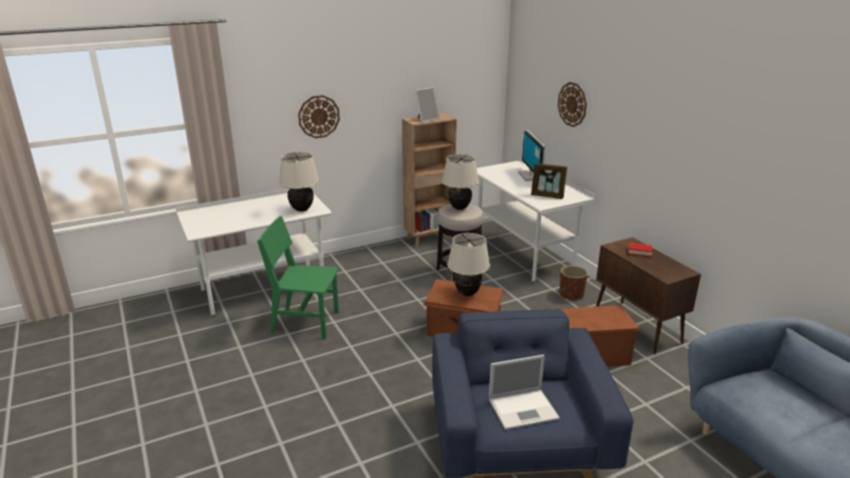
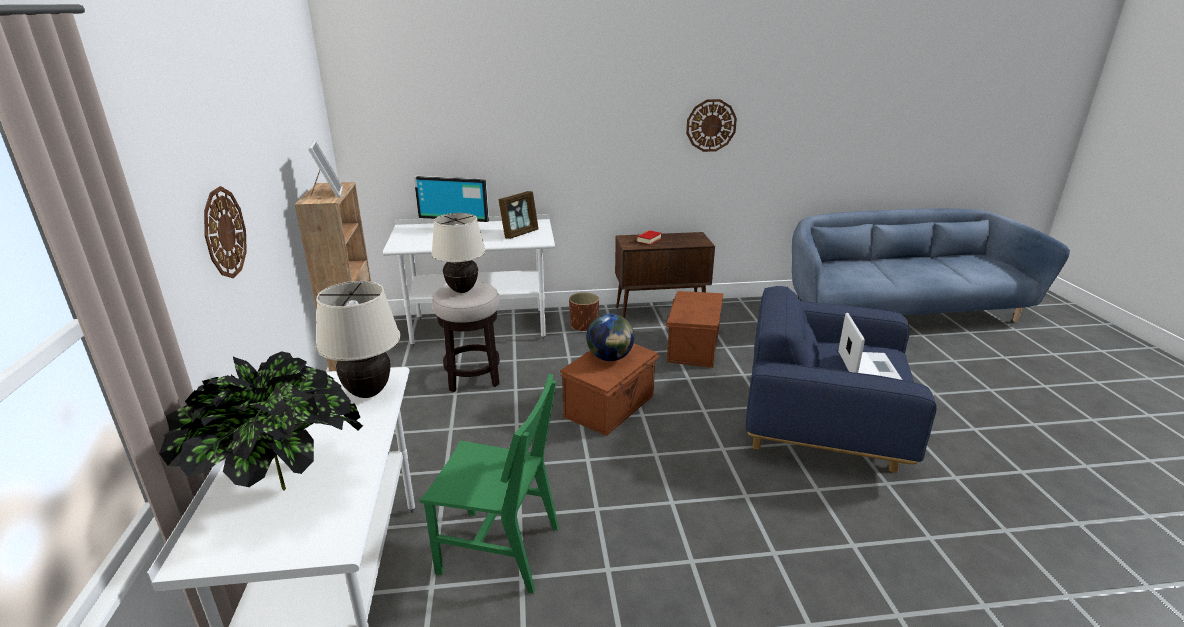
camera: 70 degrees left, 0 degrees up
green chair [257,216,339,339] -> green chair turned 105 degrees counterclockwise [420,374,559,594]
beige table lamp [447,233,490,296] -> globe [586,313,634,361]
wall clock [558,82,587,127] -> wall clock moved to [686,99,737,152]
none -> potted plant [159,351,363,491]

